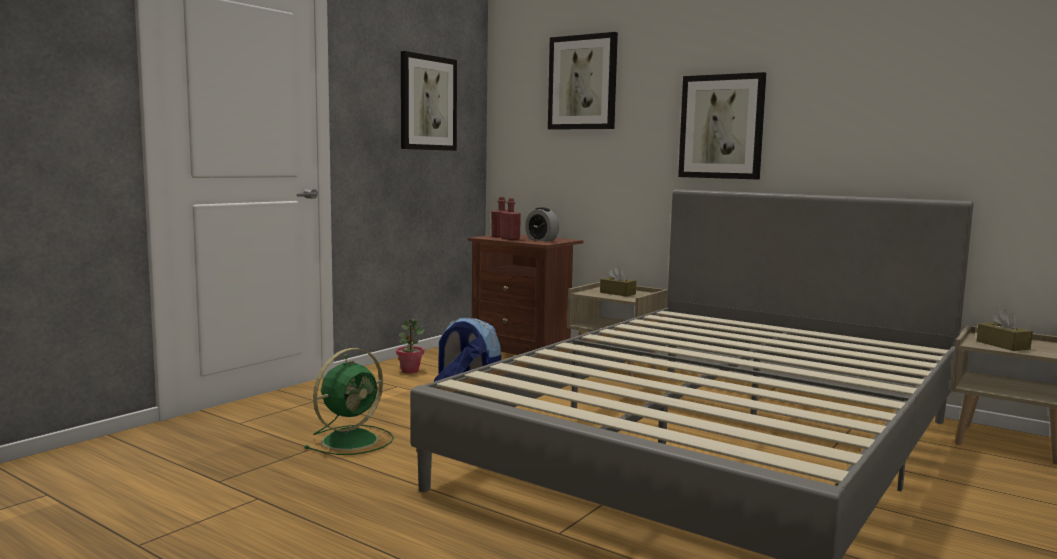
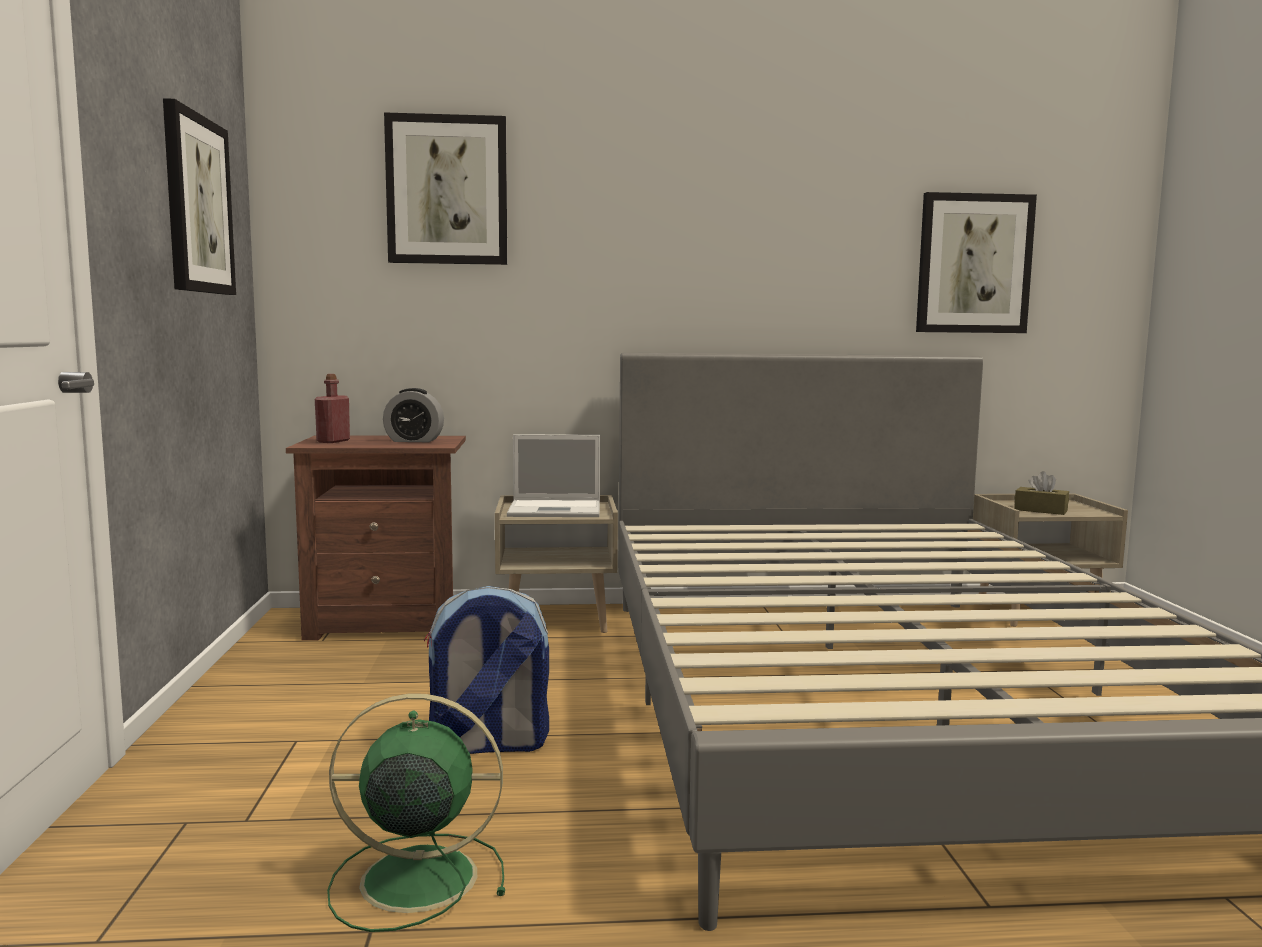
camera: 40 degrees left, 0 degrees up
green fan [305,348,394,455] -> green fan turned 90 degrees counterclockwise [327,694,505,932]
potted plant [396,319,424,373] -> none
red bottle [501,198,521,240] -> none
brown tissue box [600,266,636,296] -> laptop [507,434,600,517]
picture [678,72,766,179] -> picture moved to [916,192,1037,333]

